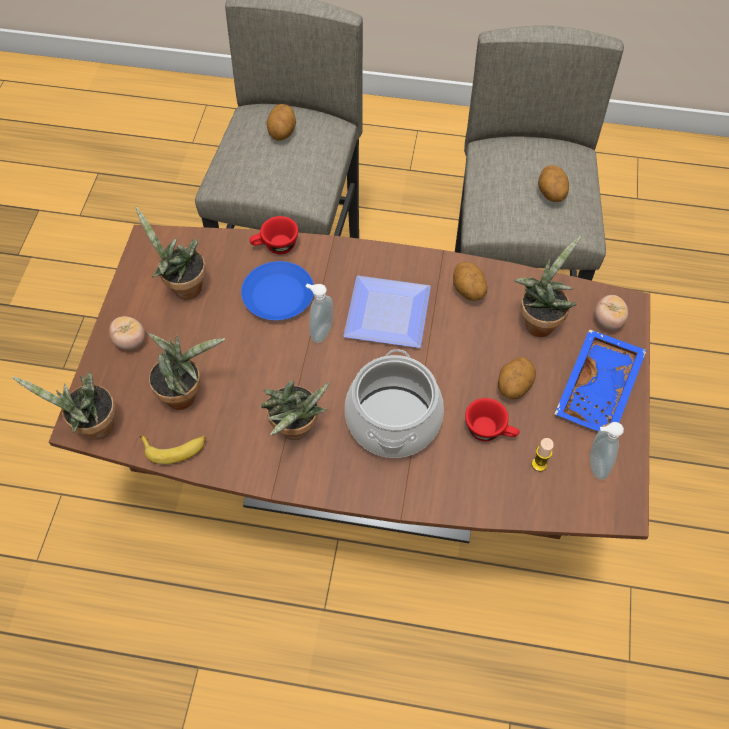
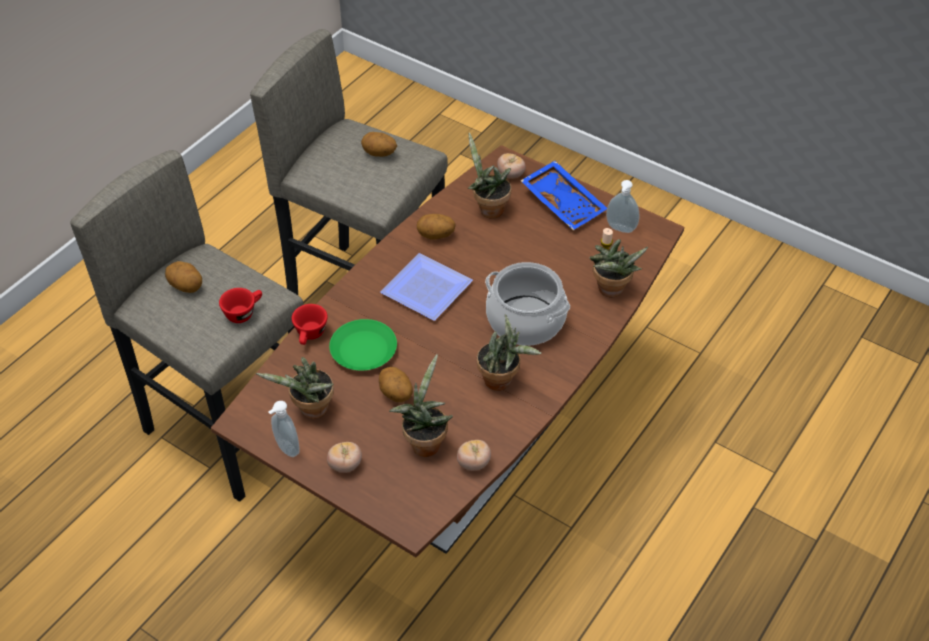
camera: 65 degrees left, 10 degrees down
potted plant [12,372,116,439] -> potted plant moved to [589,239,648,297]
banana [139,435,206,464] -> tomato [457,440,491,471]
blue plate [241,261,314,320] -> green plate [329,319,397,371]
soap dispenser [306,284,333,343] -> soap dispenser moved to [268,401,300,457]
red cup [465,398,520,441] -> red cup moved to [219,288,262,323]
potato [498,357,536,399] -> potato moved to [379,367,413,402]

